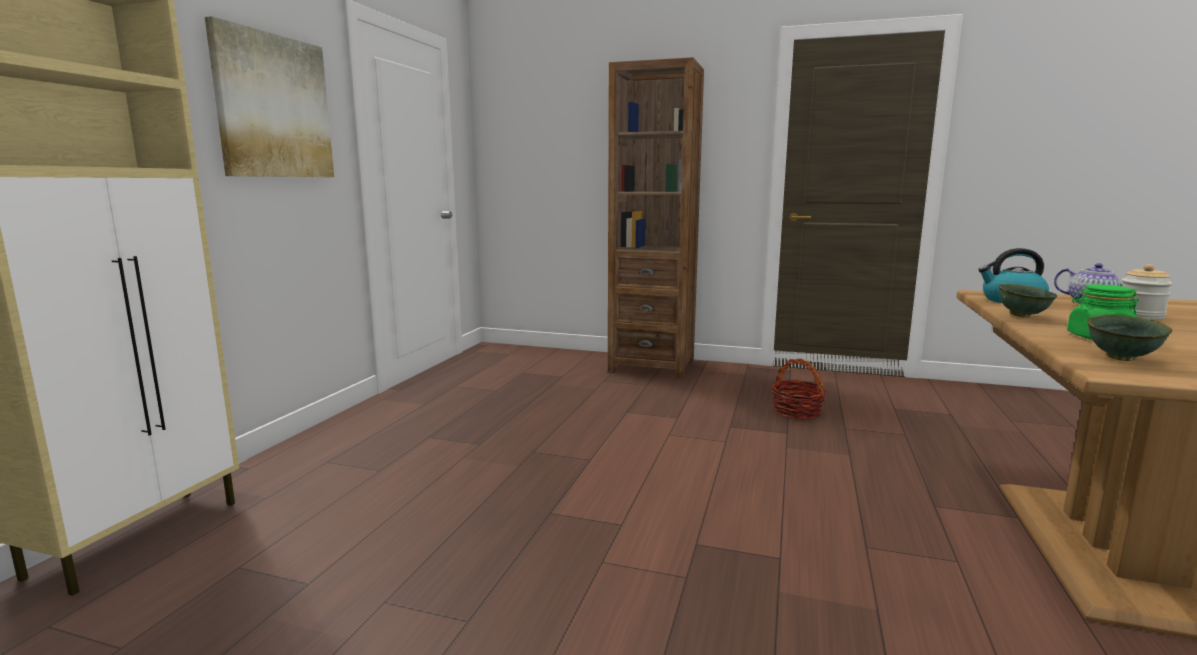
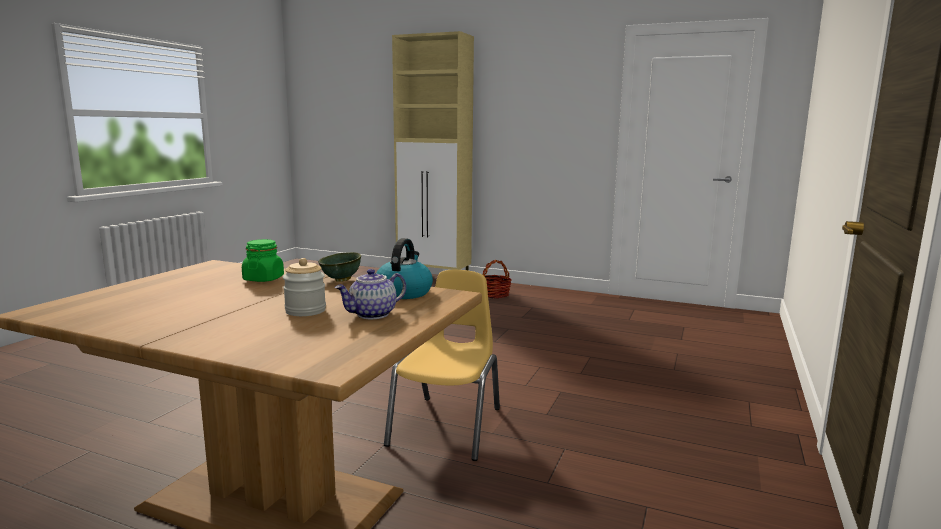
camera: 95 degrees right, 0 degrees up
picture [205,16,334,177] -> none
brown bookcase [608,57,704,379] -> none
basket [771,358,827,419] -> basket moved to [483,260,512,299]
green bowl [1087,315,1172,361] -> none
none -> yellow chair [384,270,500,461]

